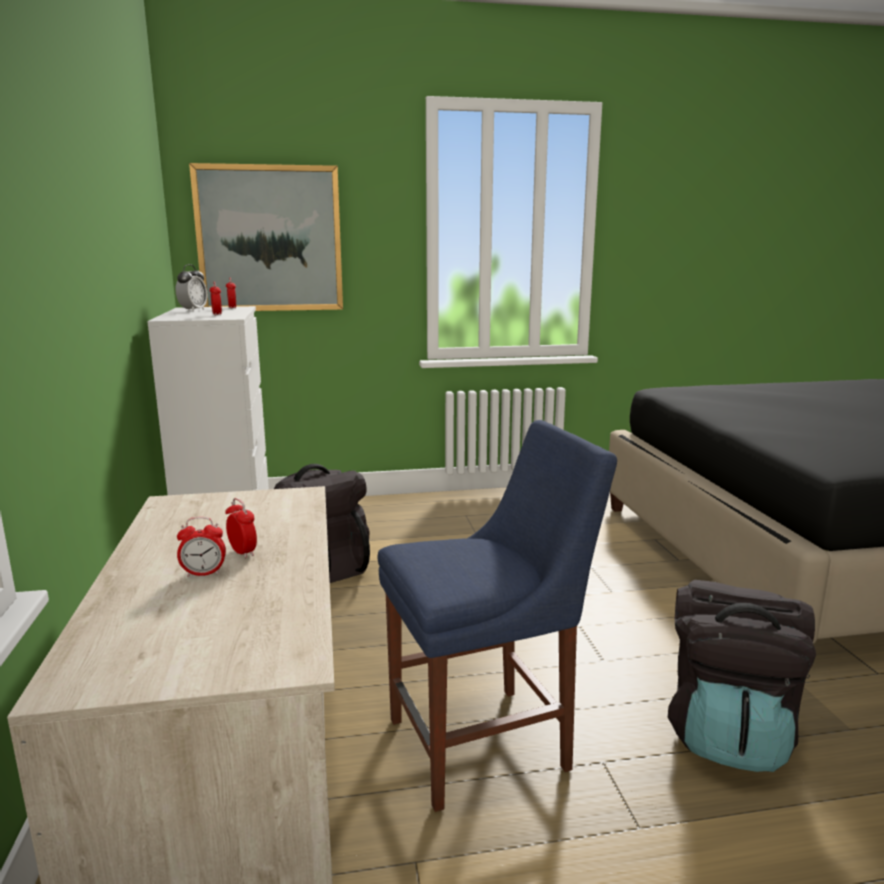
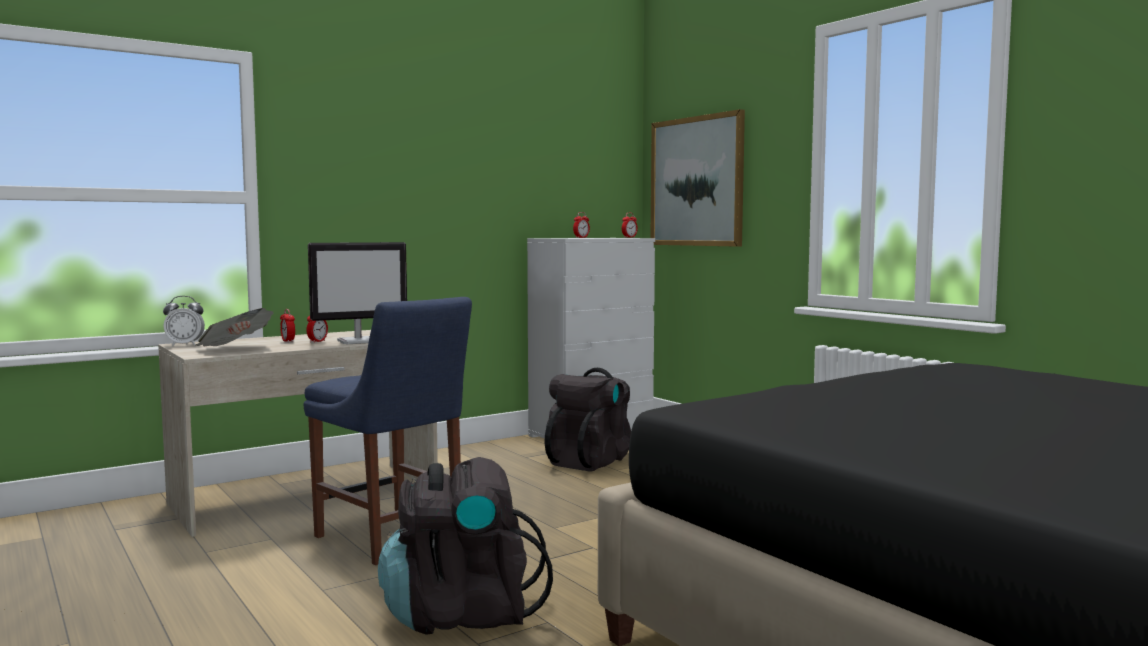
camera: 65 degrees right, 10 degrees down
alarm clock [175,264,207,312] -> alarm clock moved to [163,296,205,346]
none -> newspaper [196,308,273,346]
none -> monitor [308,242,407,344]

